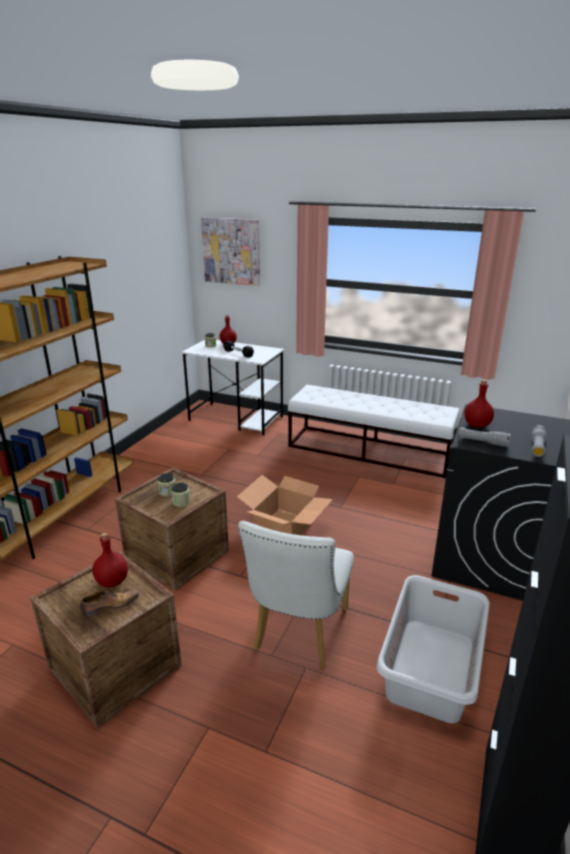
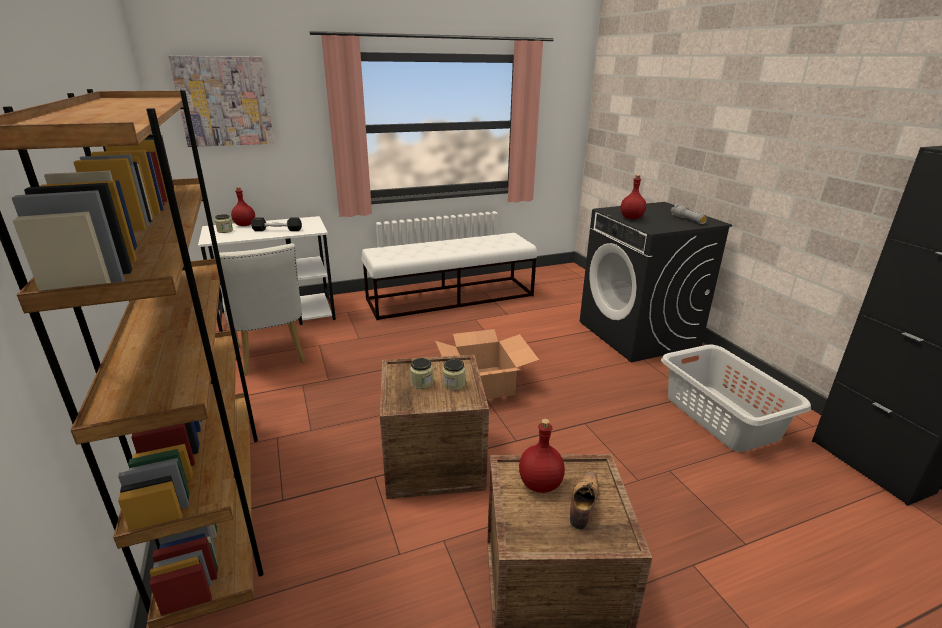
camera: 45 degrees left, 0 degrees up
white chair [238,521,354,668] -> white chair moved to [214,243,306,376]
grey flashlight [458,427,511,447] -> none

